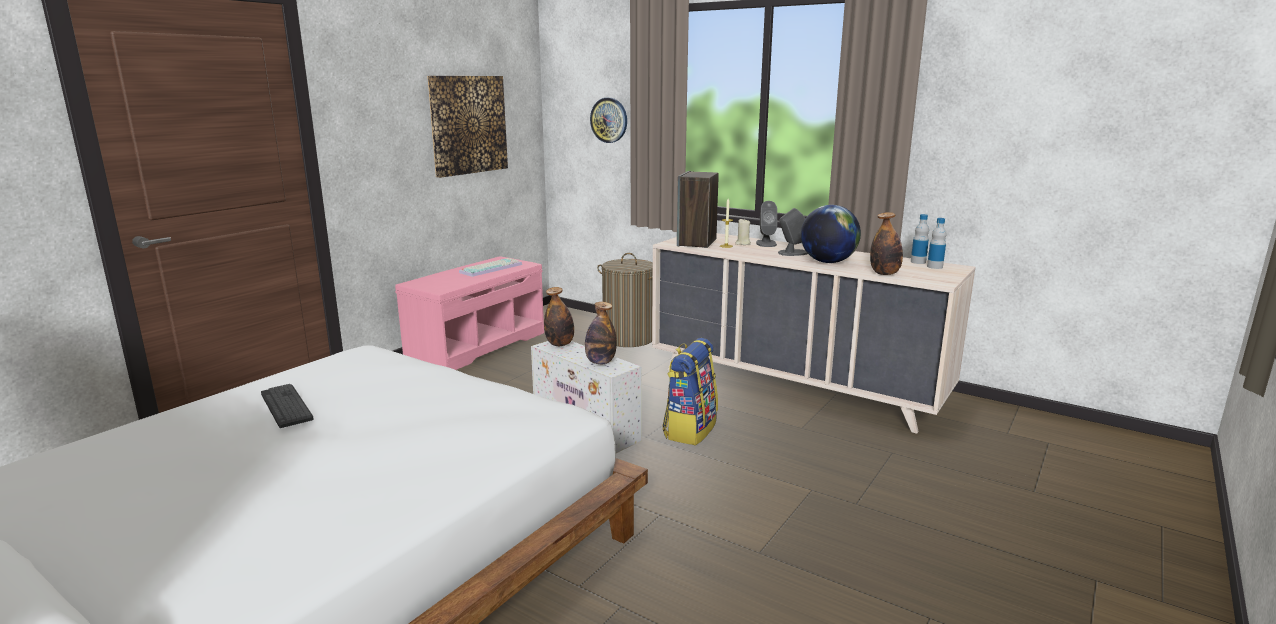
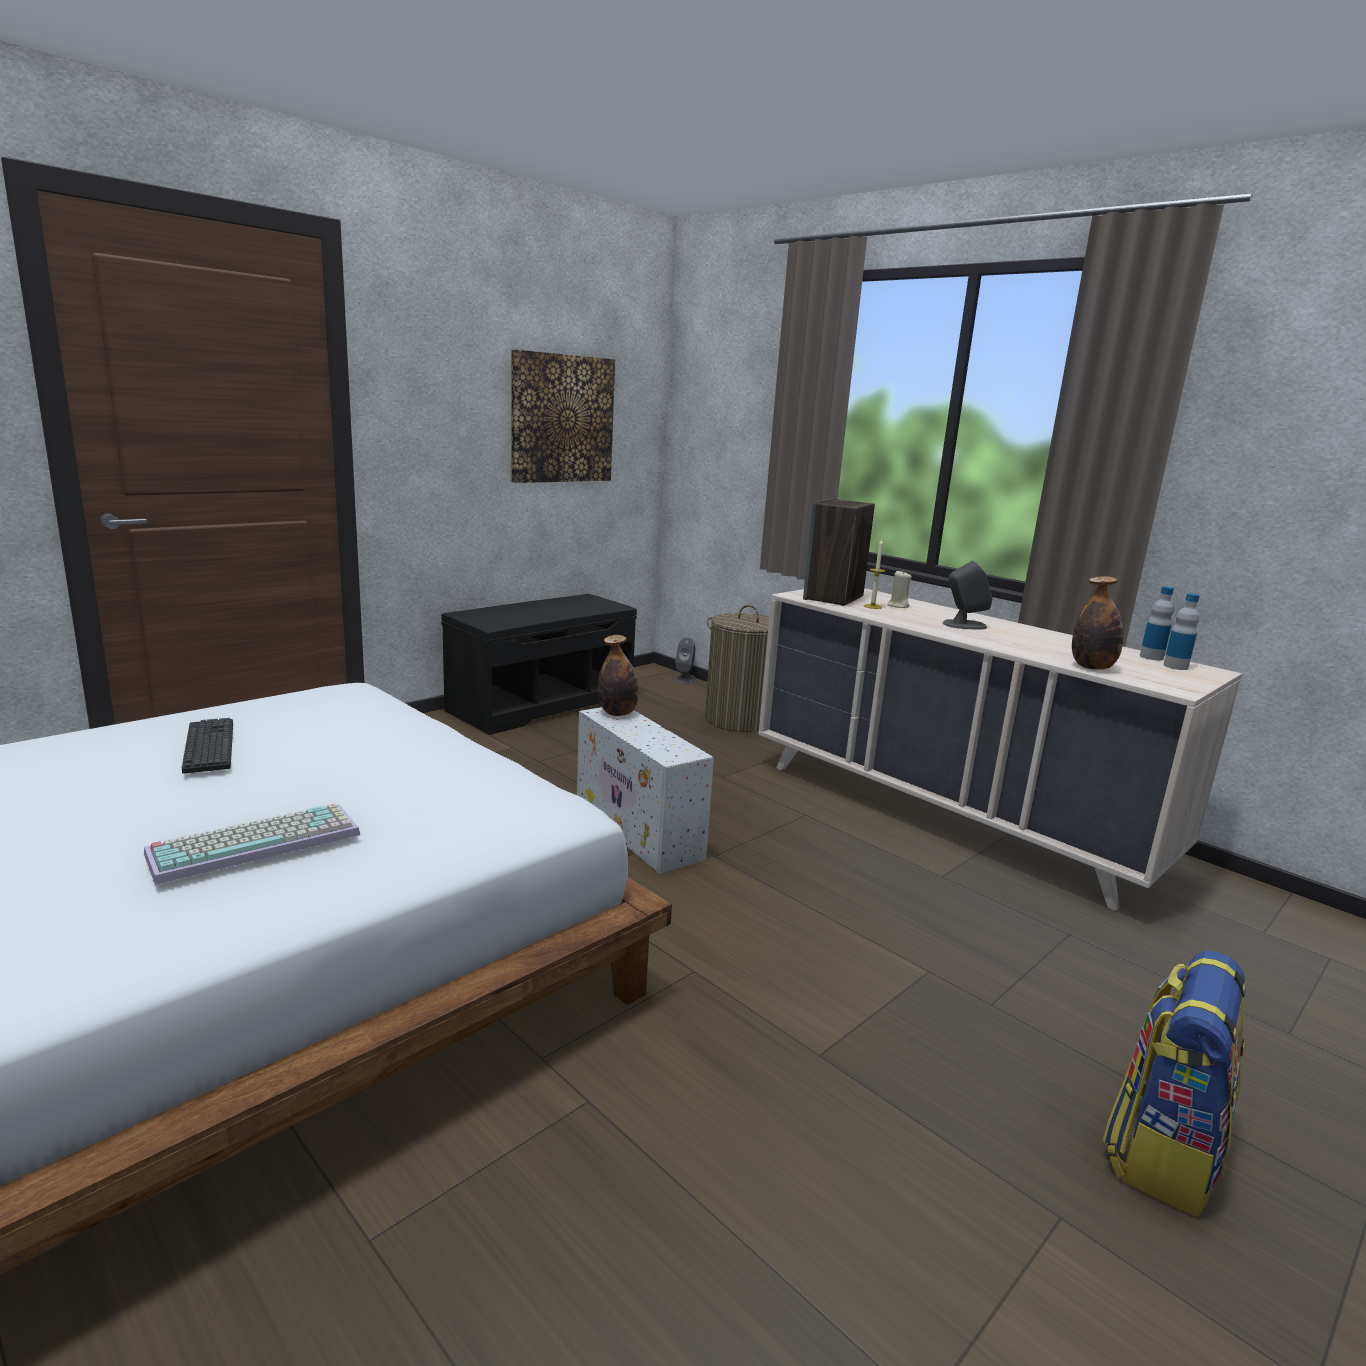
camera: 10 degrees right, 0 degrees up
pink bench [395,256,544,370] -> black bench [441,594,637,735]
keyboard [459,258,522,277] -> keyboard moved to [144,803,360,885]
bottle [585,302,617,364] -> none
wall clock [590,98,627,143] -> none
backpack [662,338,718,445] -> backpack moved to [1103,951,1246,1217]
grey speaker [756,201,777,247] -> grey speaker moved to [674,637,695,684]
globe [801,205,861,263] -> none

